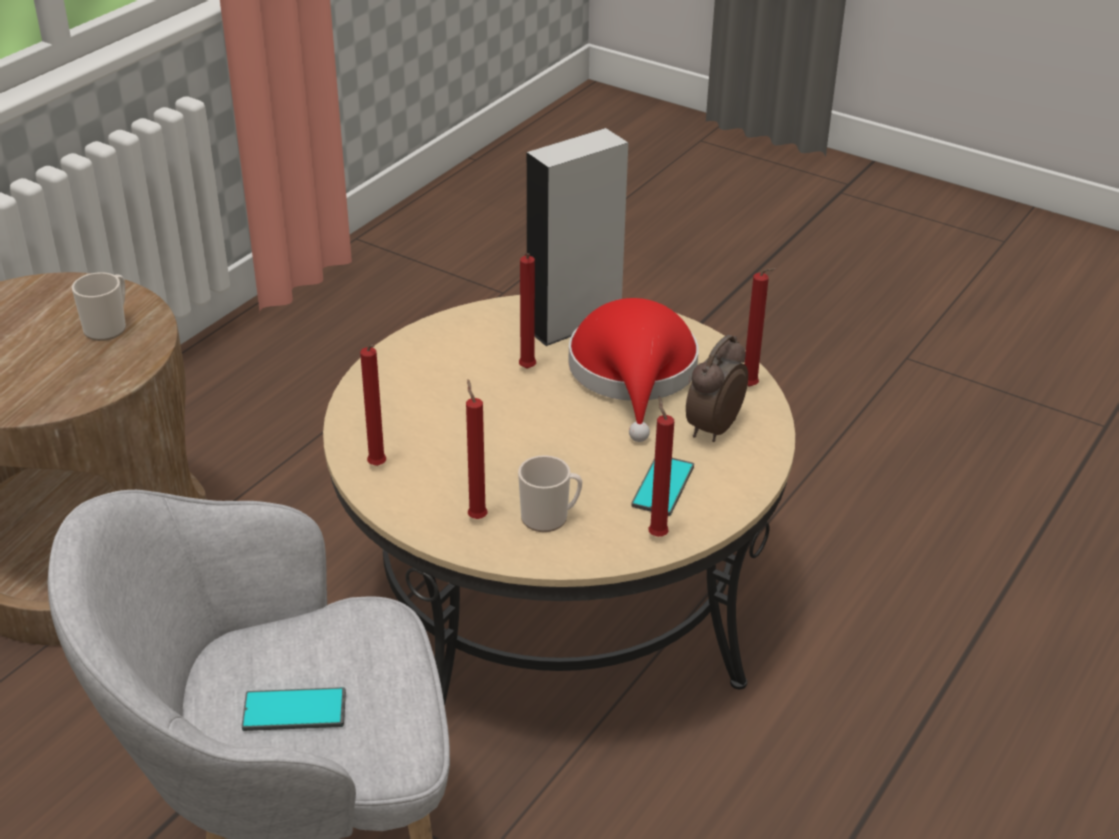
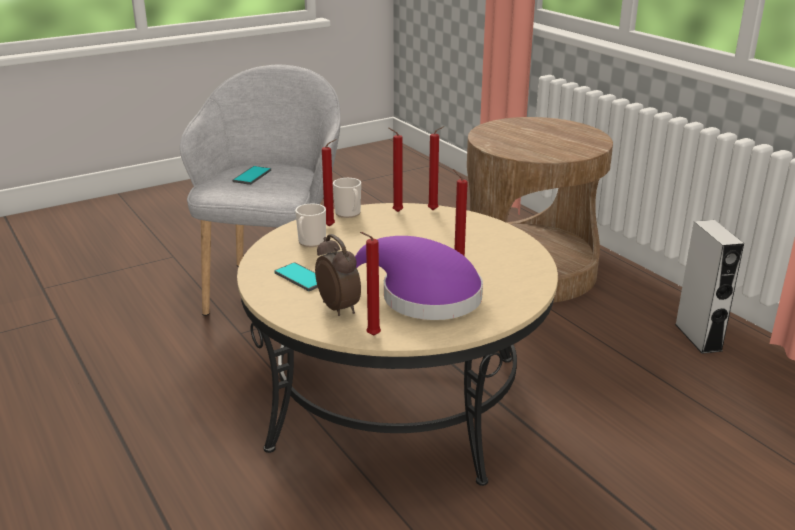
camera: 115 degrees right, 10 degrees down
mug [72,272,126,341] -> mug moved to [333,178,361,218]
grey speaker [527,128,628,346] -> grey speaker moved to [675,220,744,354]
red hat [568,298,699,442] -> purple hat [355,236,483,320]
red candle [648,396,674,537] -> red candle moved to [428,126,445,210]

